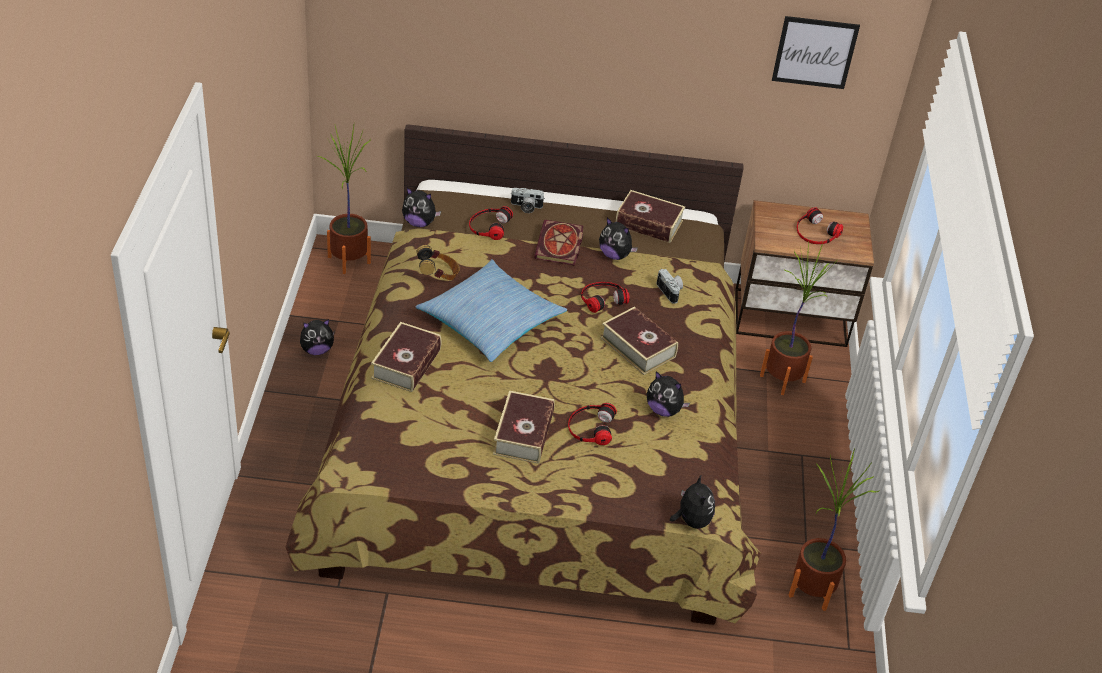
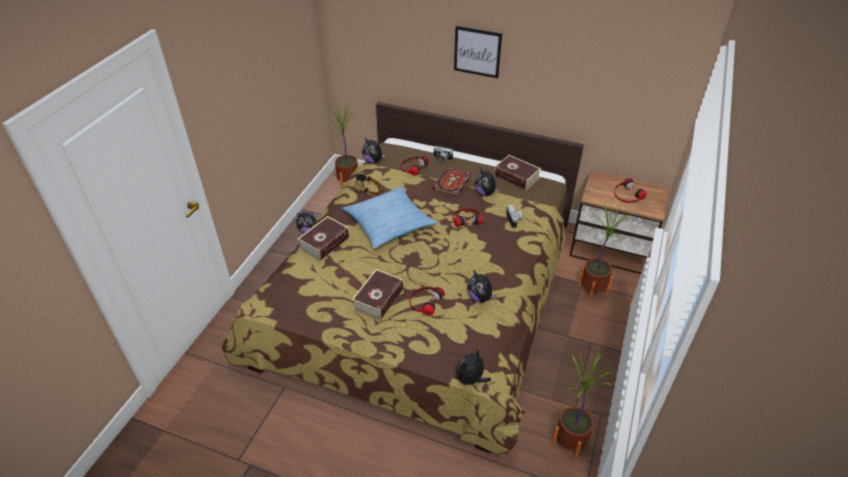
camera: 20 degrees right, 0 degrees up
book [600,306,678,375] -> none
plush toy [670,474,715,529] -> plush toy turned 150 degrees counterclockwise [457,349,491,386]
picture [772,16,860,89] -> picture moved to [454,26,502,78]

